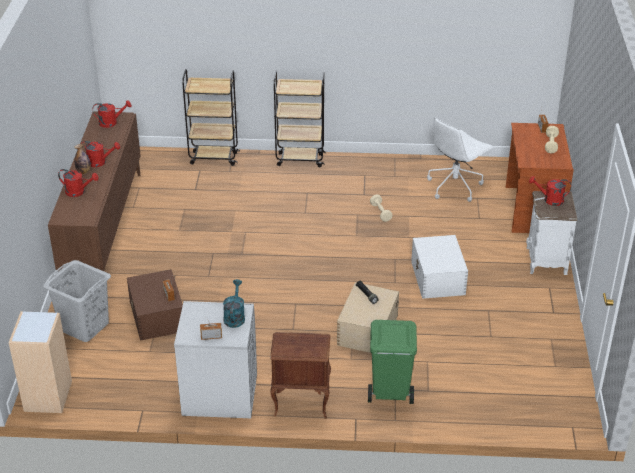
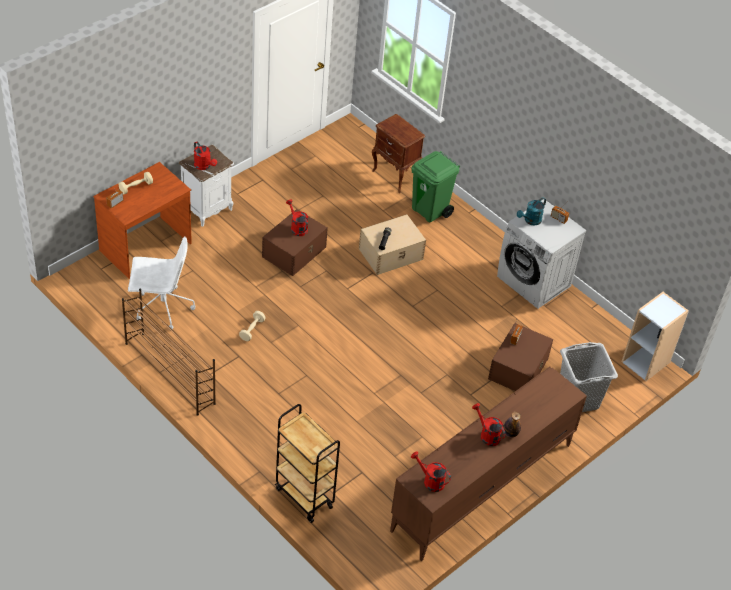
camera: 140 degrees left, 10 degrees up
red watering can [58,169,99,197] -> red watering can moved to [286,199,308,236]
brown nightstand [270,332,331,419] -> brown nightstand moved to [372,114,425,193]
brown cart [274,71,326,168] -> none
white storage box [411,235,468,299] -> brown storage box [262,209,328,276]
none -> brown shoe rack [122,288,216,416]

